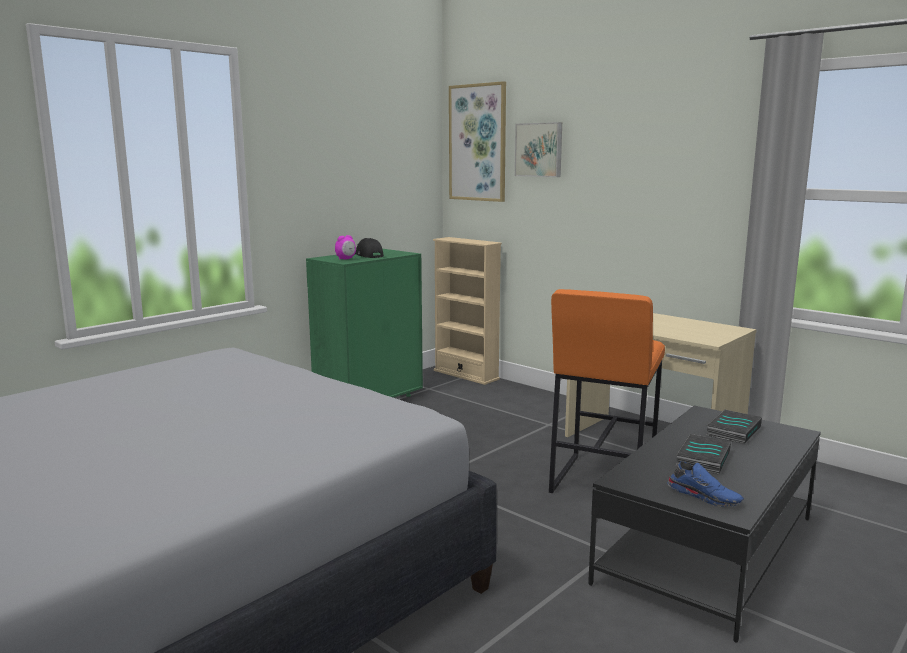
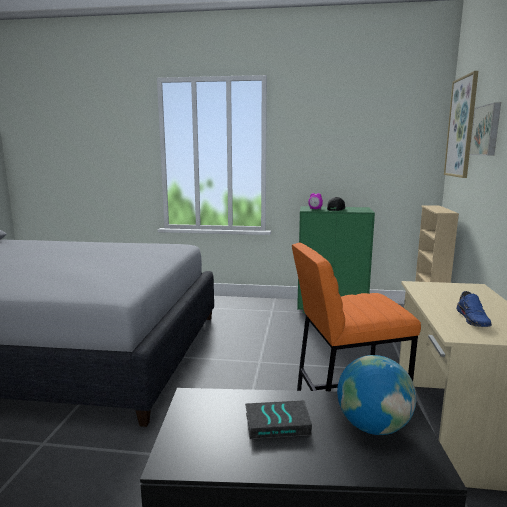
camera: 55 degrees right, 0 degrees up
blue shoe [667,461,744,507] -> blue shoe moved to [456,291,492,327]
book [706,410,762,444] -> globe [337,355,416,435]

